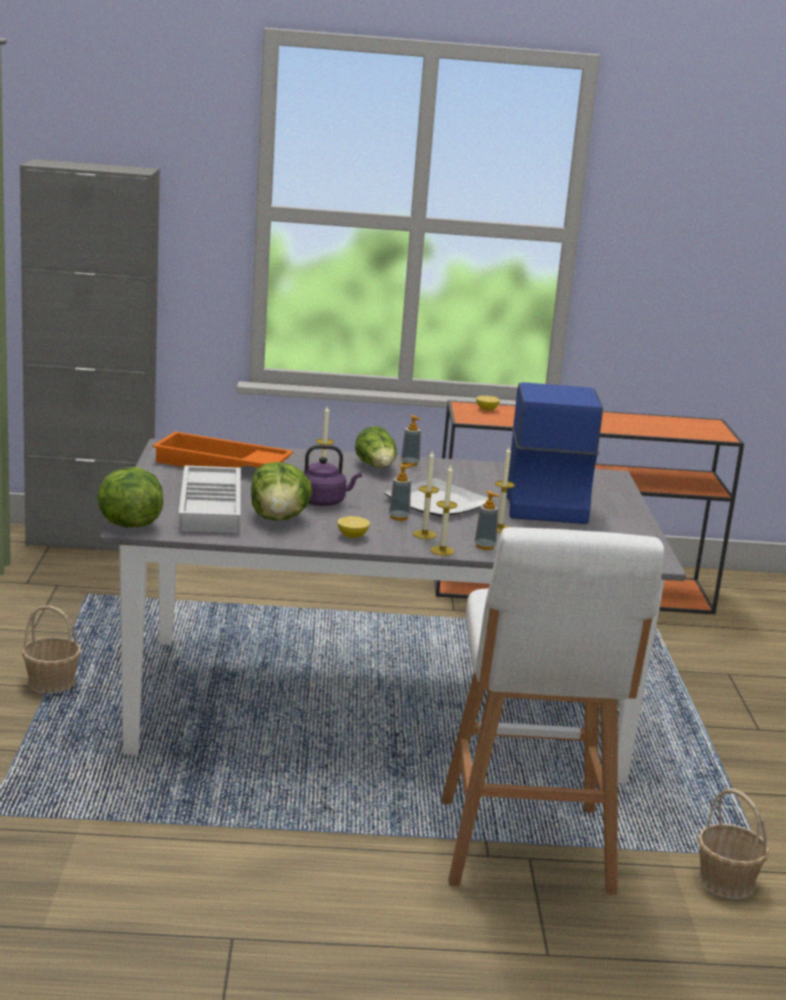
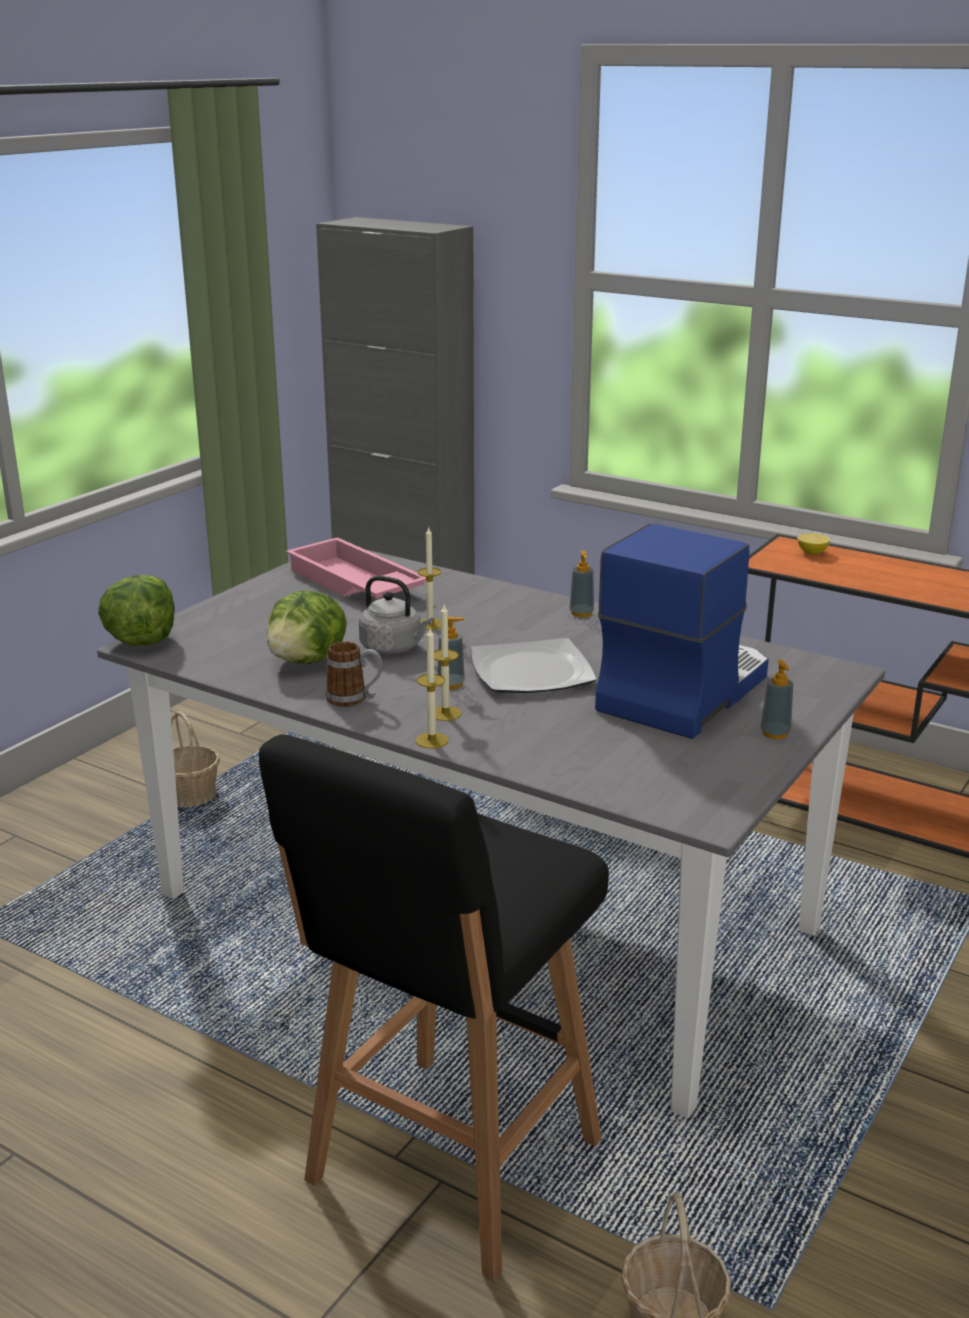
camera: 35 degrees right, 5 degrees up
orange tray [152,432,293,468] -> pink tray [286,537,426,599]
white tray [179,465,241,533] -> none
purple kettle [303,445,362,506] -> grey kettle [359,576,433,654]
lemon [337,516,370,538] -> mug [326,641,382,707]
lettuce [355,426,397,467] -> none
white stool [441,527,664,895] -> black stool [259,734,609,1281]
soap dispenser [474,491,500,550] -> soap dispenser moved to [760,659,793,739]
candle [495,447,515,533] -> none

